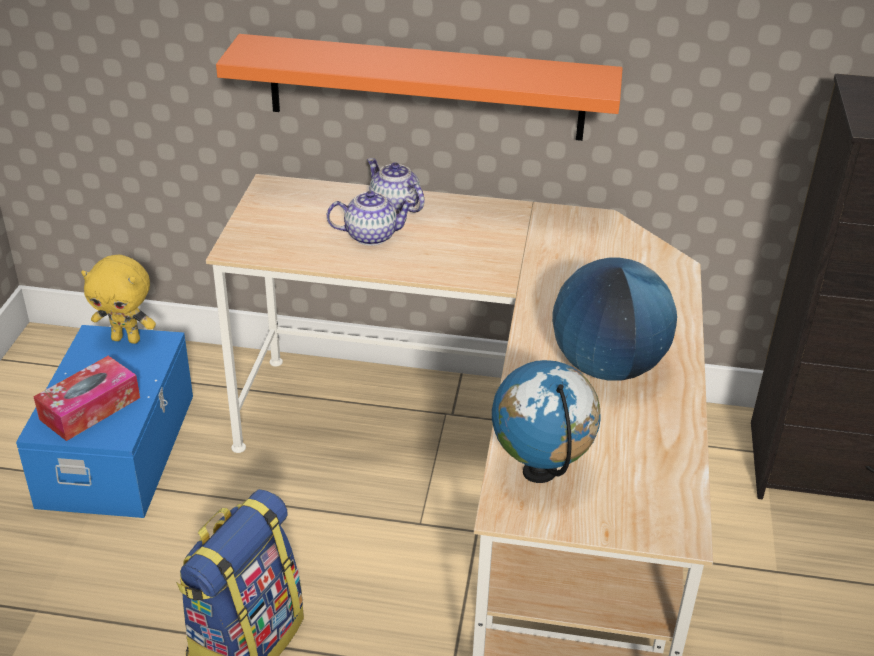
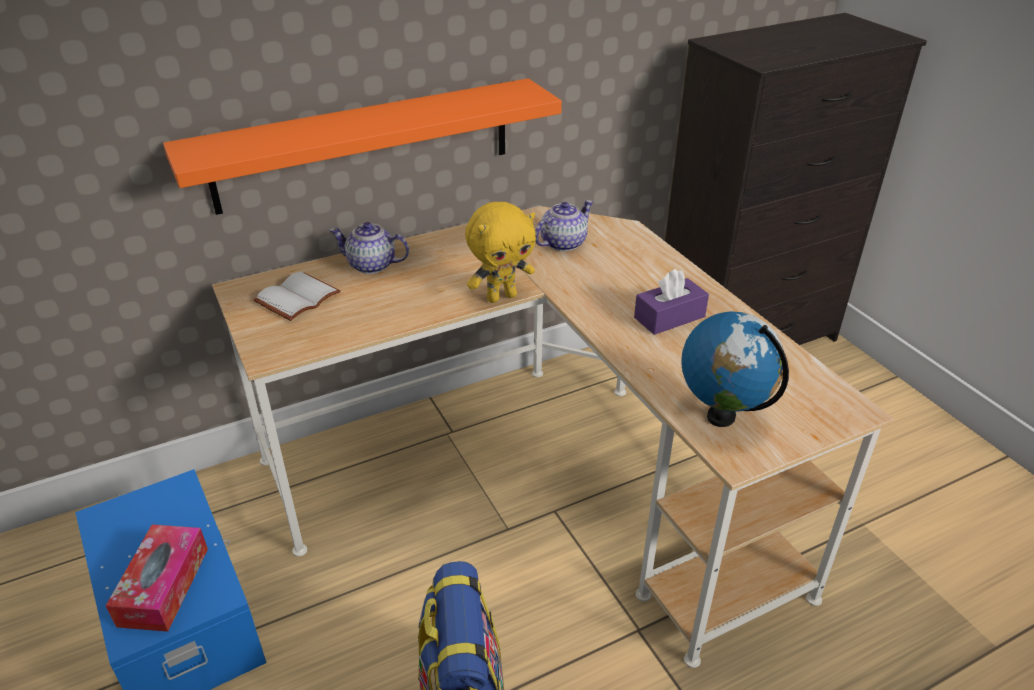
camera: 35 degrees left, 0 degrees up
yellow plush toy [81,255,156,344] -> yellow plush toy moved to [465,202,536,303]
teapot [327,191,415,246] -> teapot moved to [535,200,593,251]
globe [552,258,677,381] -> purple tissue box [634,269,709,335]
none -> white book [253,272,341,321]

